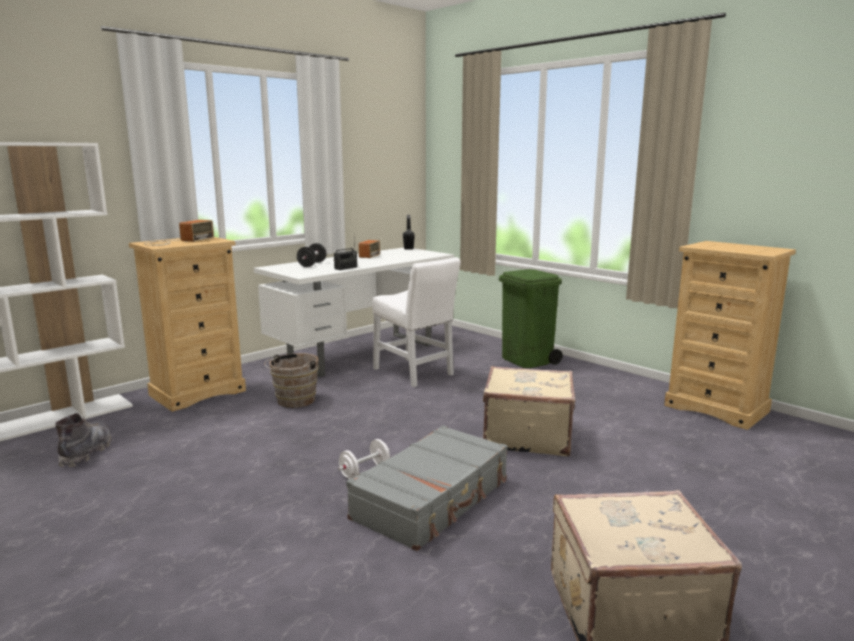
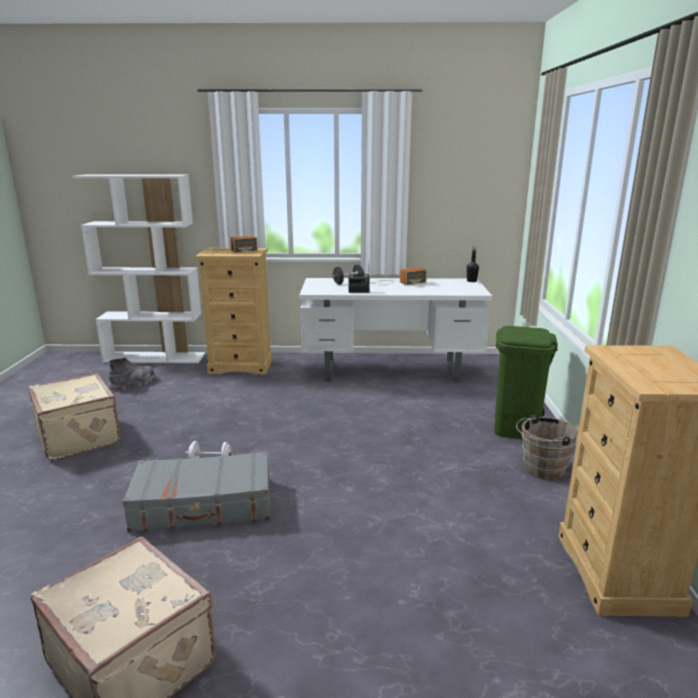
camera: 45 degrees right, 5 degrees up
brown bucket [264,353,319,408] -> brown bucket moved to [516,415,578,480]
white chair [372,257,461,387] -> none
beige suitcase [483,366,575,456] -> beige suitcase moved to [28,373,121,460]

